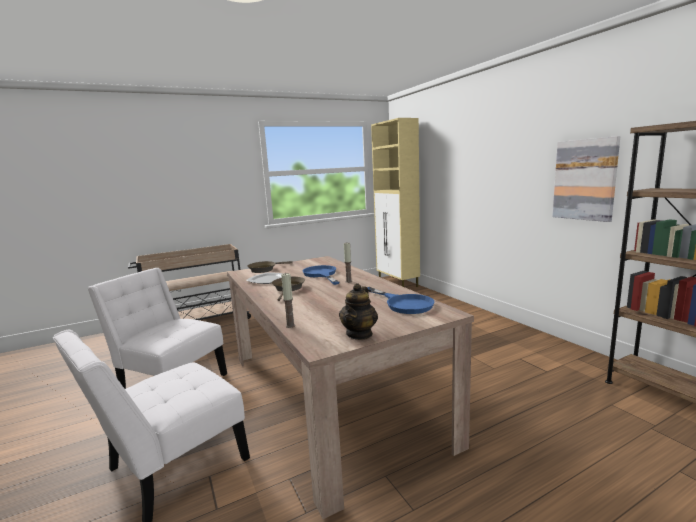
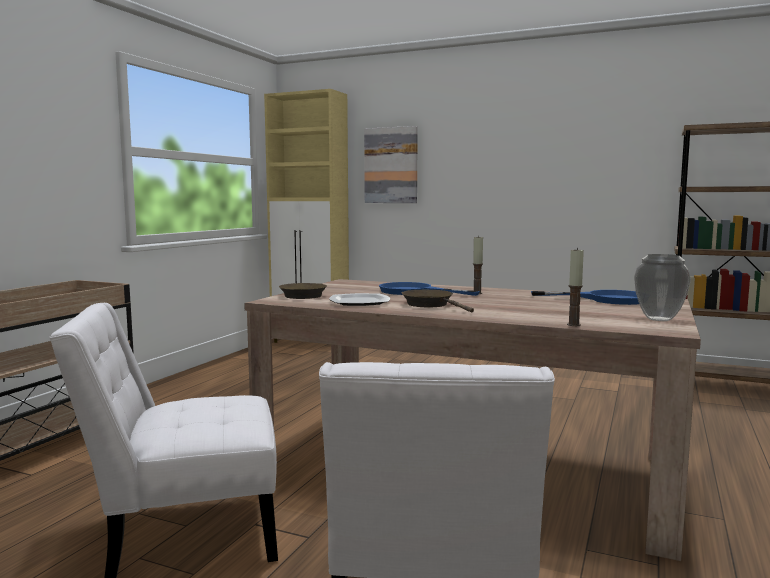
camera: 40 degrees left, 5 degrees down
teapot [339,283,378,340] -> vase [634,254,691,321]
picture [552,136,620,222] -> picture moved to [364,126,418,203]

